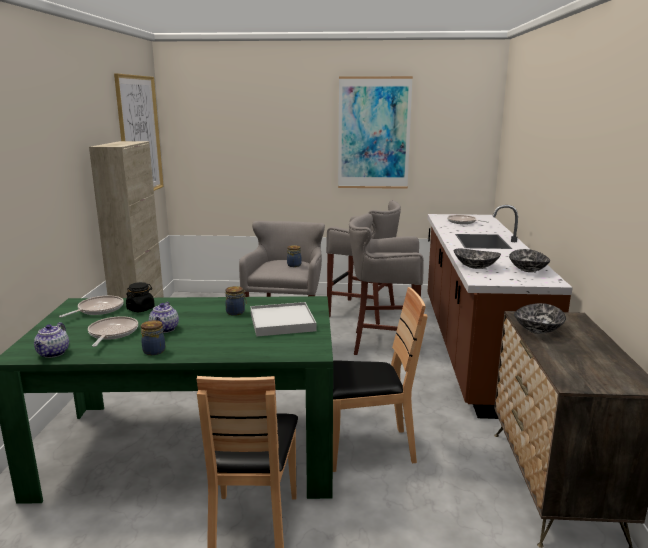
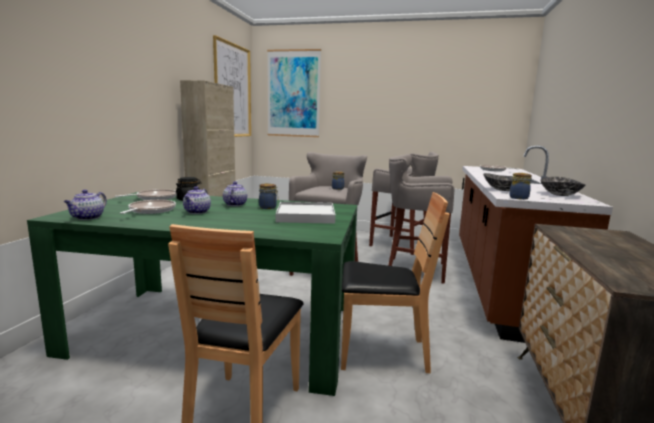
camera: 10 degrees right, 5 degrees down
jar [141,320,165,355] -> jar moved to [509,173,532,200]
picture [338,76,413,189] -> picture moved to [267,49,321,137]
bowl [514,303,566,334] -> none
none -> teapot [223,181,247,206]

